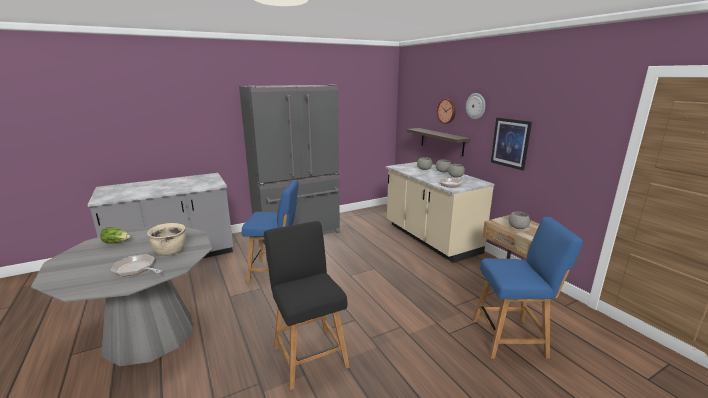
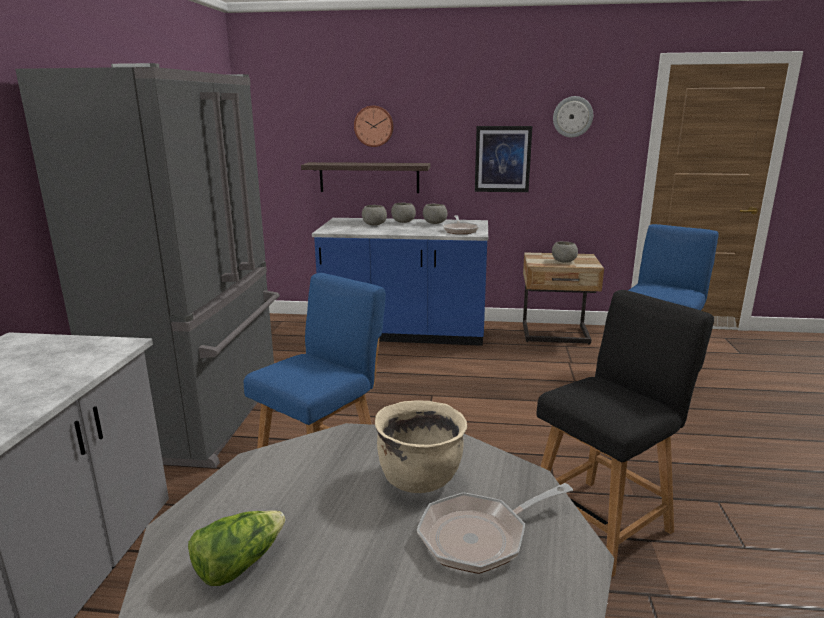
camera: 55 degrees left, 0 degrees up
black chair [264,221,350,390] -> black chair turned 135 degrees clockwise [537,290,714,578]
beige counter [386,162,494,263] -> blue counter [312,218,488,346]
wall clock [466,93,485,119] -> wall clock moved to [553,96,593,137]

